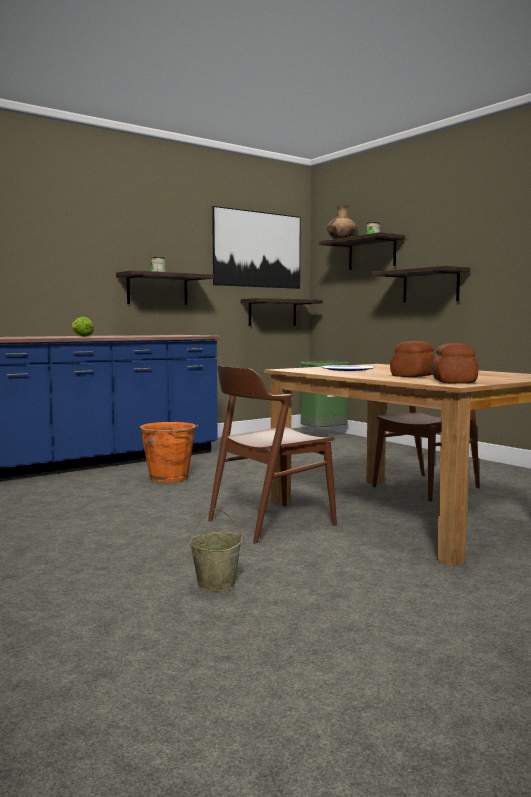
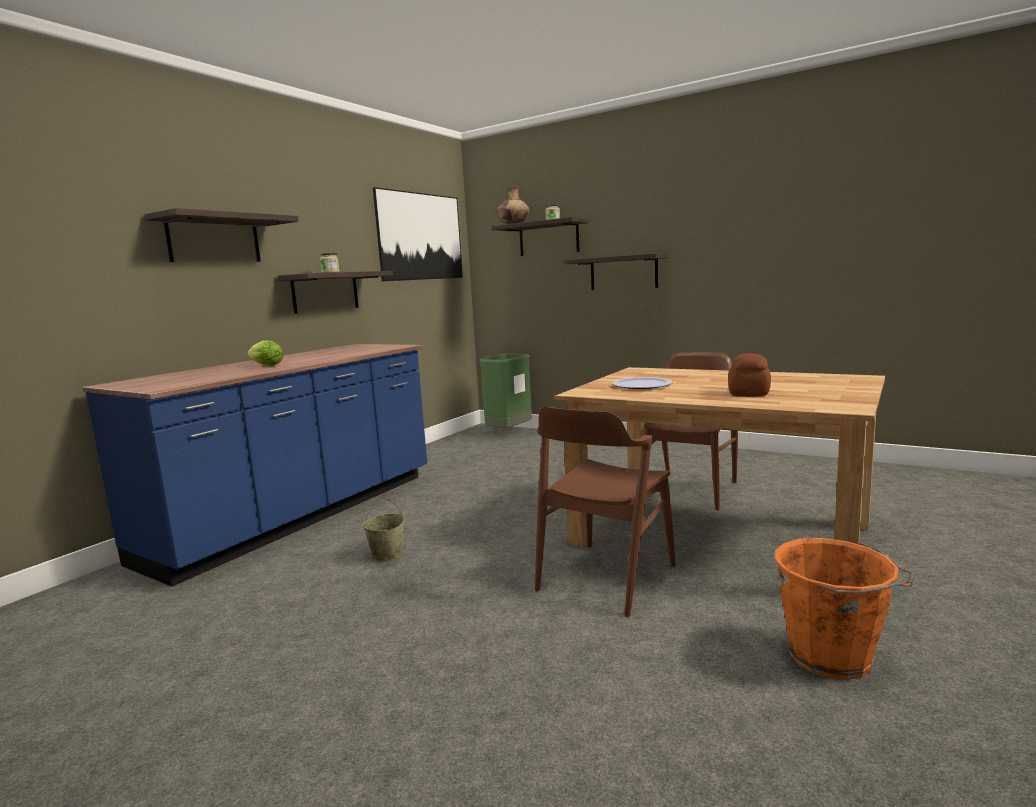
camera: 20 degrees left, 5 degrees up
orange bucket [140,422,198,483] -> orange bucket moved to [774,538,916,680]
beige bucket [190,509,242,592] -> beige bucket moved to [363,498,405,562]
shelf [241,298,323,326] -> shelf moved to [144,208,299,262]
bread [432,343,479,384] -> none

